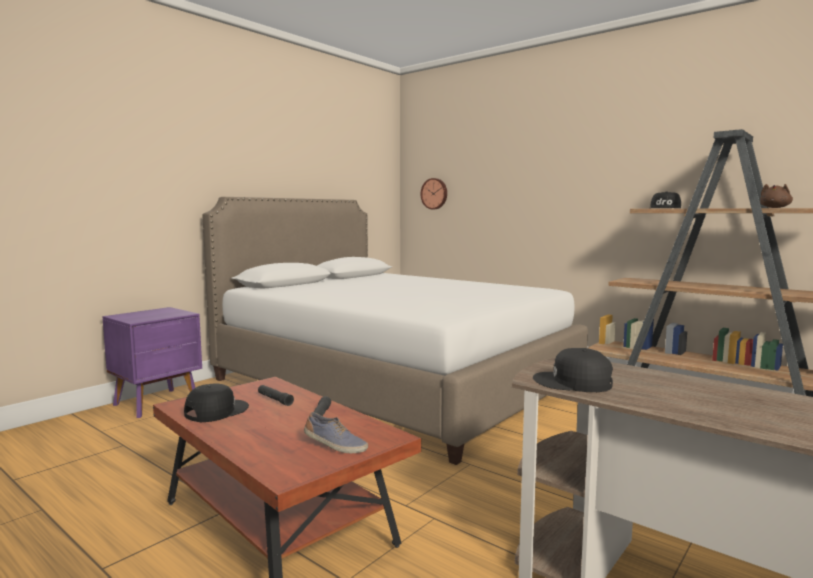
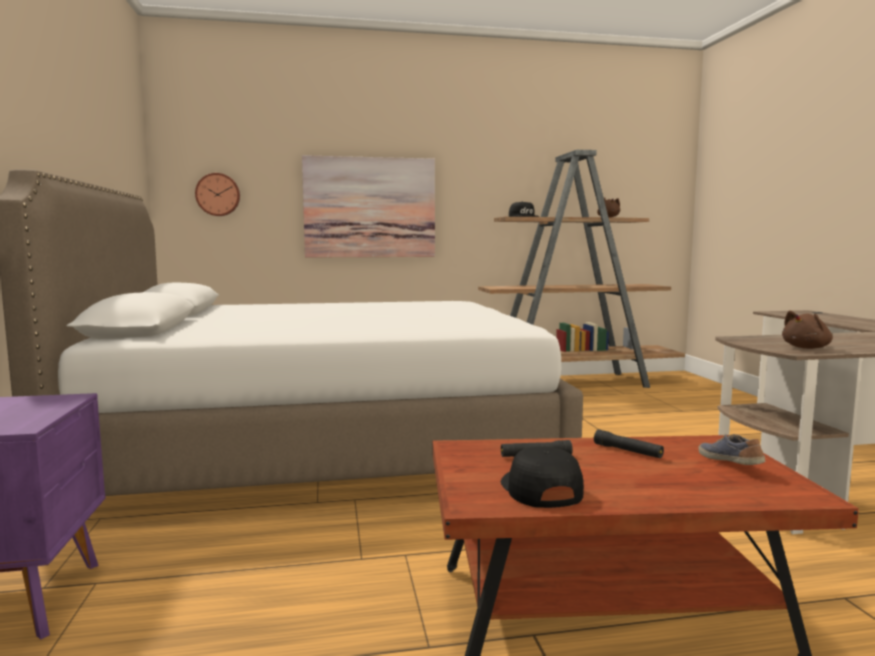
camera: 50 degrees left, 0 degrees up
shoe [304,412,368,453] -> shoe turned 75 degrees counterclockwise [698,434,765,465]
black cap [533,348,613,392] -> brown plush toy [782,310,833,349]
none -> picture [302,155,435,257]

